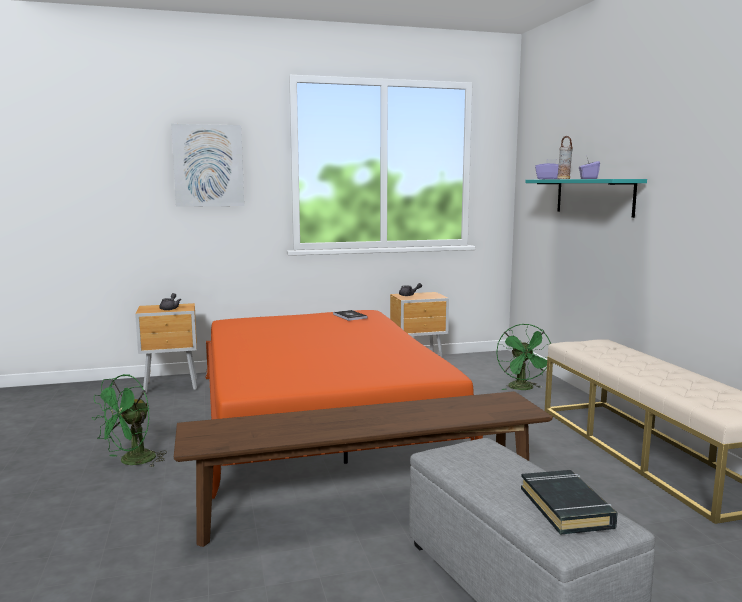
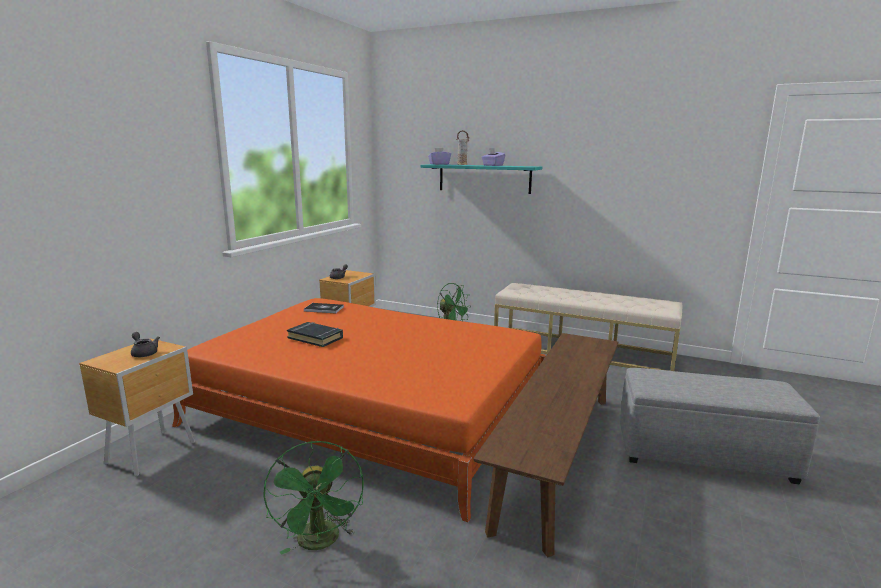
camera: 50 degrees left, 5 degrees up
picture [171,124,244,207] -> none
black book [521,470,618,535] -> black book moved to [287,322,343,347]

